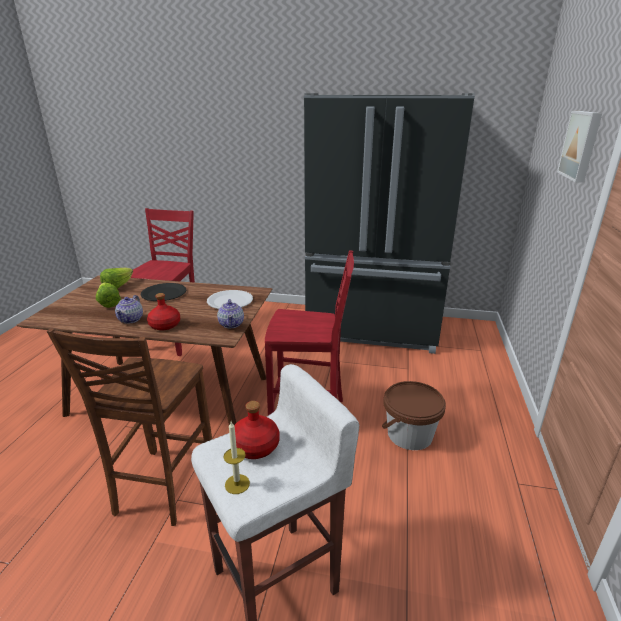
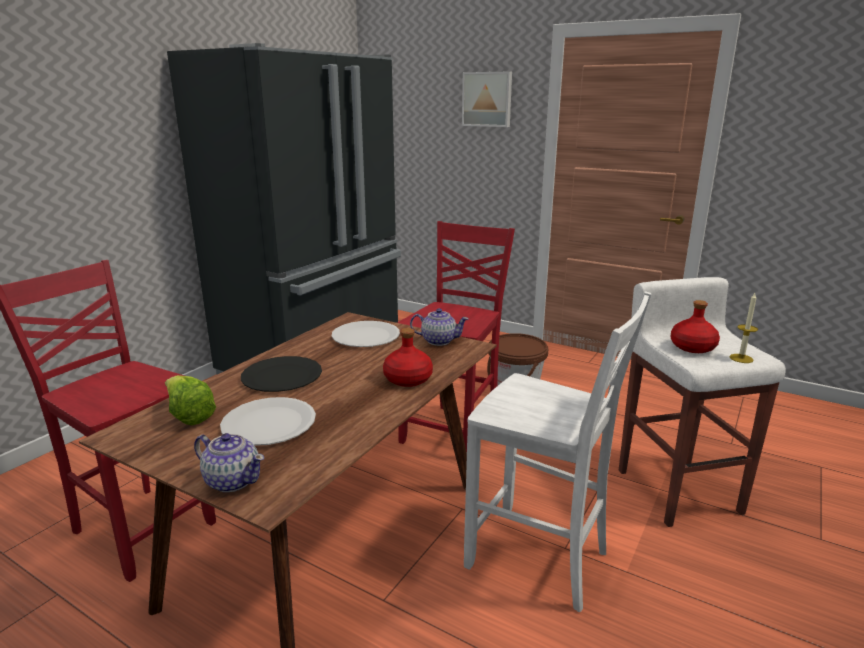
camera: 70 degrees left, 5 degrees down
brown chair [47,328,212,526] -> white chair [464,291,651,612]
lettuce [96,283,121,308] -> white plate [220,397,316,446]
teapot [115,295,143,324] -> teapot moved to [194,433,264,492]

